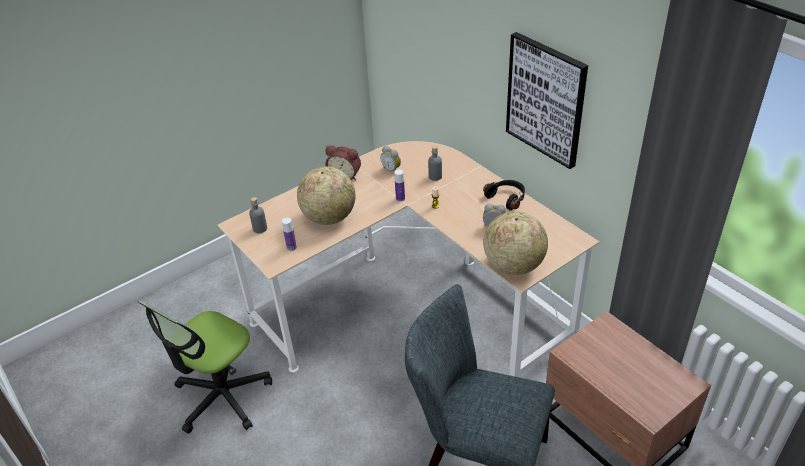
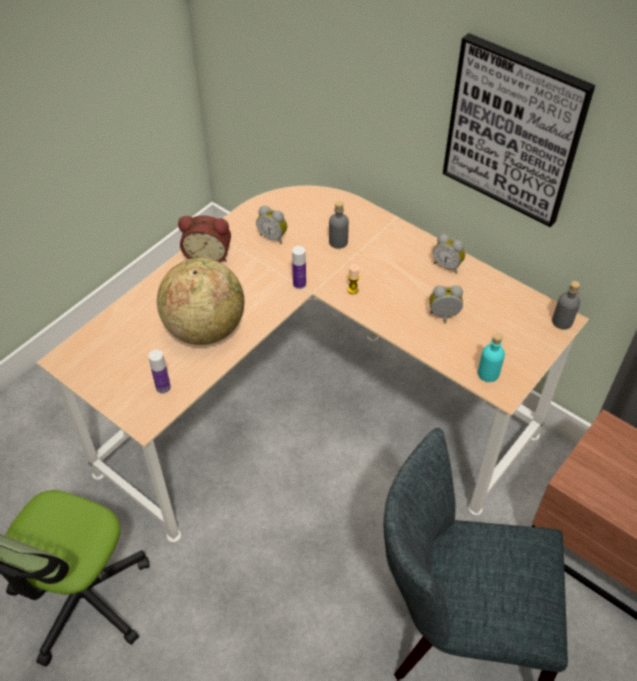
camera: 15 degrees left, 10 degrees up
grey bottle [249,197,267,233] -> grey bottle moved to [552,281,580,329]
black headphones [483,180,525,210] -> alarm clock [433,234,465,274]
globe [483,211,548,275] -> turquoise bottle [478,333,505,382]

